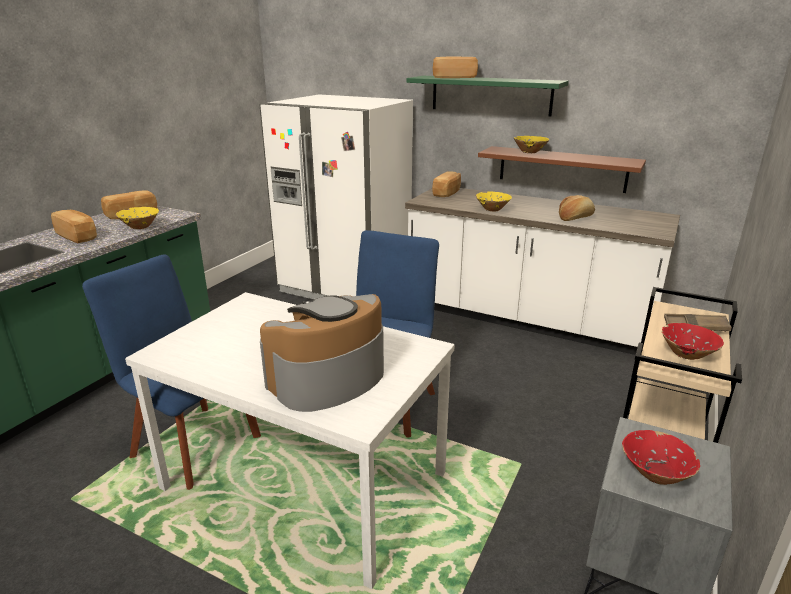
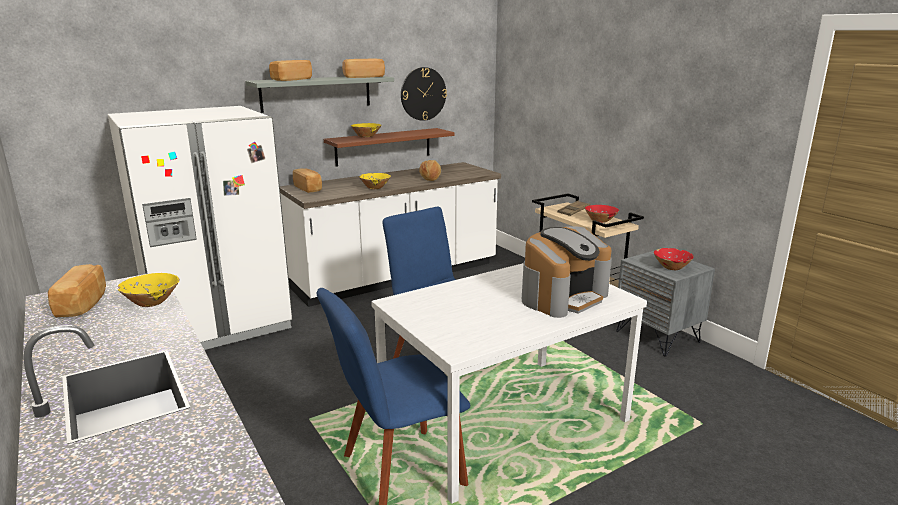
camera: 60 degrees left, 5 degrees down
bread [51,210,97,244] -> bread moved to [342,59,385,78]
coffee machine [260,294,384,412] -> coffee machine turned 120 degrees counterclockwise [522,226,612,318]
green shelf [406,76,569,117] -> grey shelf [245,76,394,113]
none -> wall clock [401,67,447,121]

